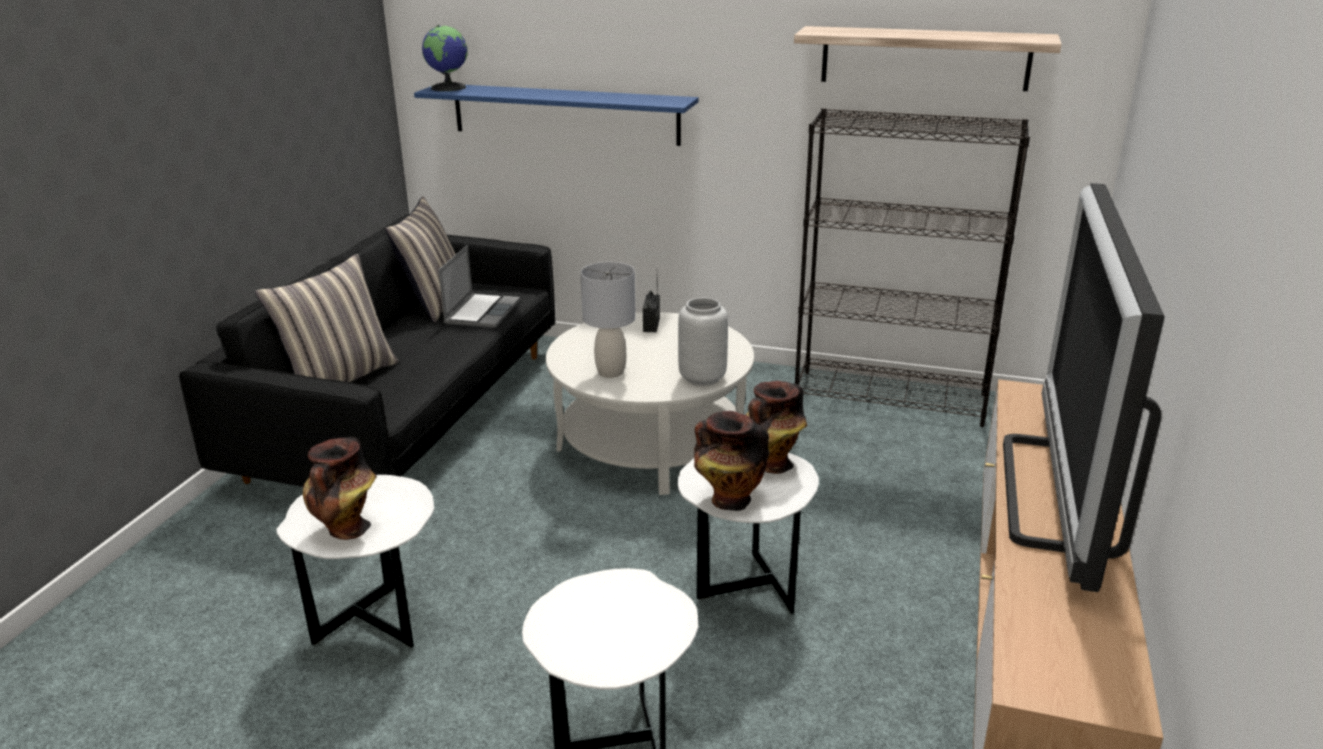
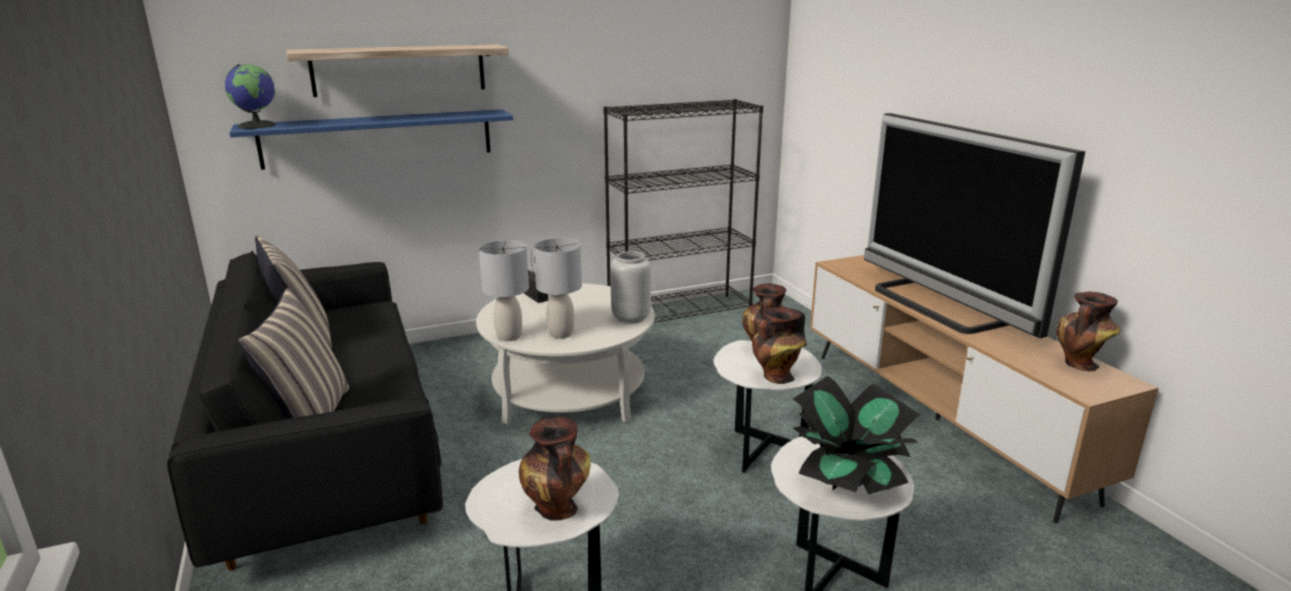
camera: 40 degrees left, 5 degrees down
laptop [438,245,520,328] -> none
shelf [794,26,1062,91] -> shelf moved to [286,44,509,97]
none -> grey table lamp [479,240,529,341]
none -> potted plant [793,376,920,495]
none -> vase [1057,291,1121,371]

